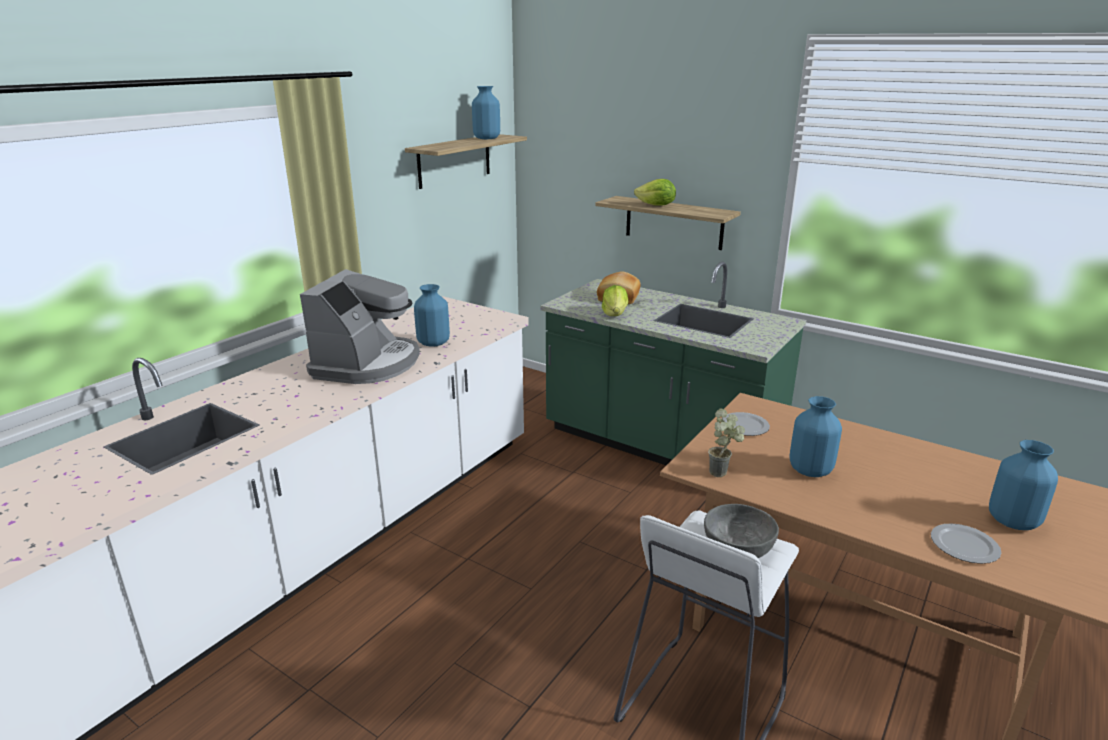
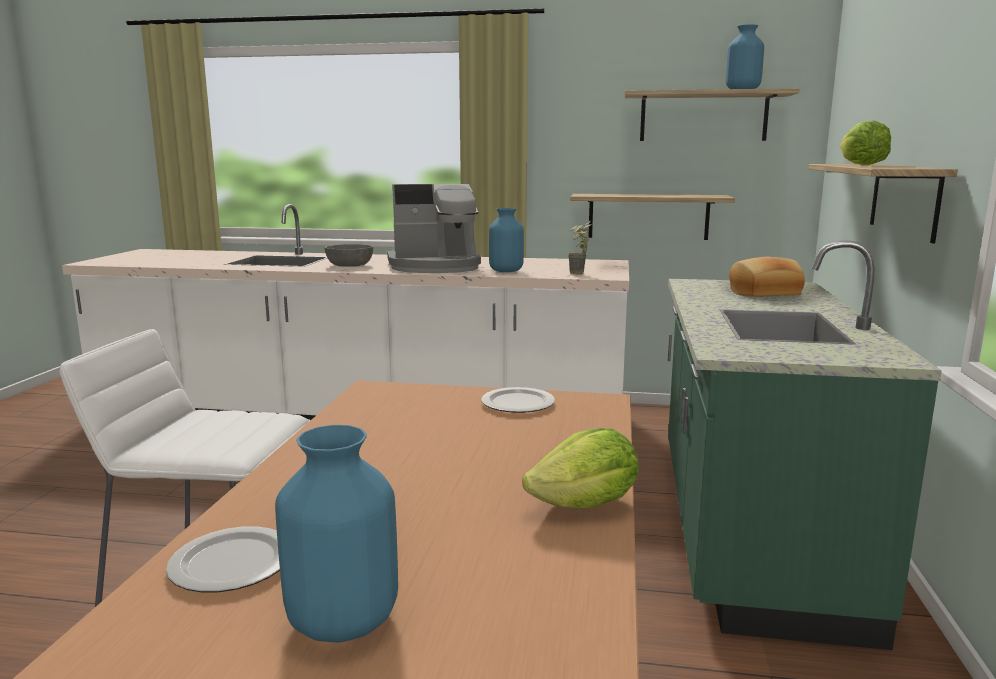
camera: 65 degrees right, 10 degrees down
lettuce [602,285,628,316] -> lettuce moved to [522,428,639,508]
grey bowl [704,504,779,558] -> grey bowl moved to [325,244,373,267]
potted plant [708,408,745,477] -> potted plant moved to [568,220,591,275]
blue vase [789,396,842,477] -> none
none -> shelf [570,194,735,240]

